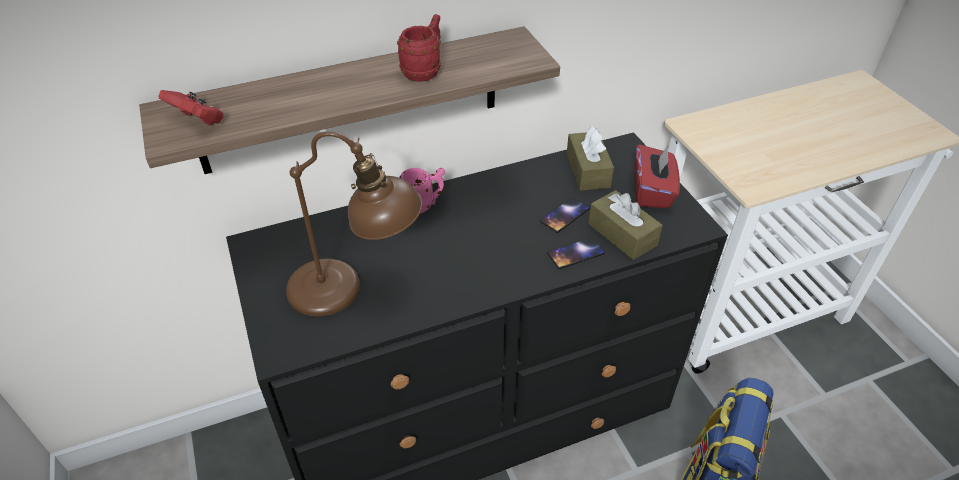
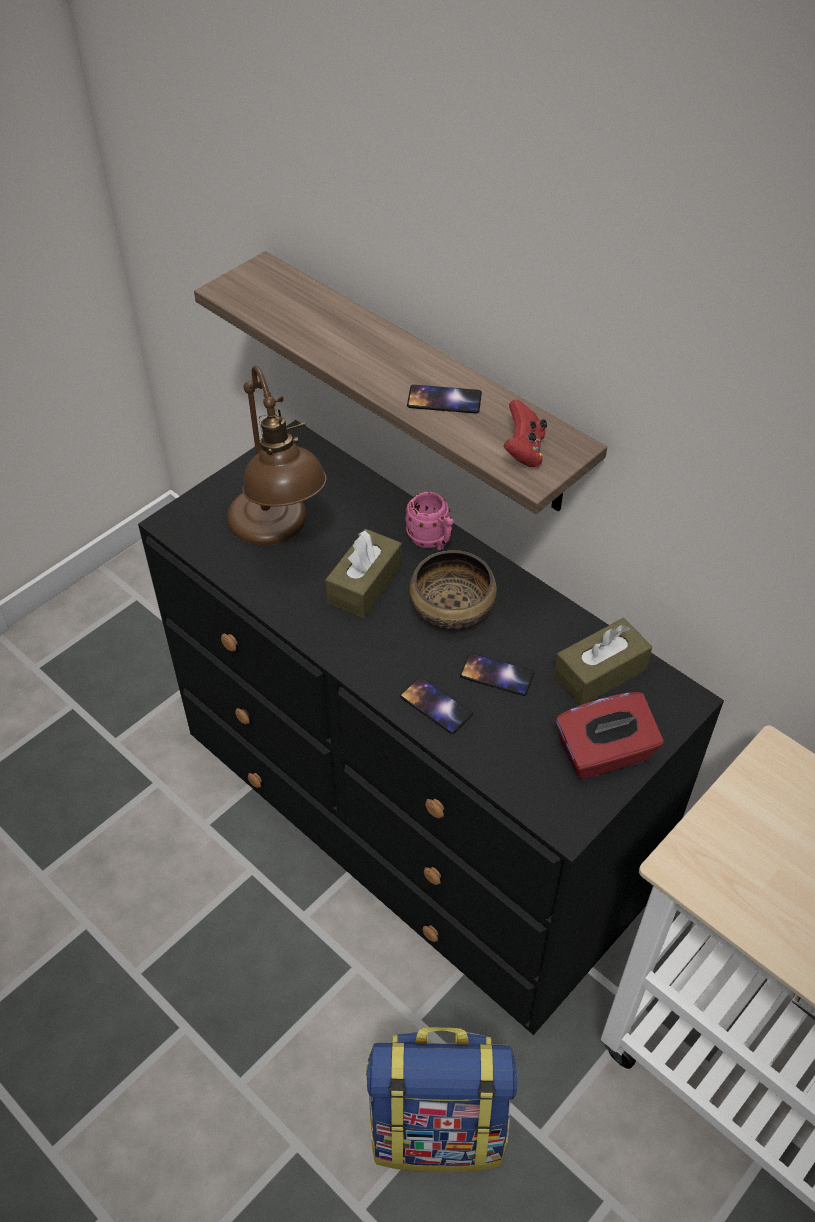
camera: 65 degrees right, 5 degrees up
red game controller [159,90,224,125] -> red game controller moved to [504,399,547,467]
red mug [397,14,441,82] -> phone [407,385,482,413]
brown tissue box [588,190,663,260] -> brown tissue box moved to [325,529,402,618]
none -> bowl [409,550,497,630]

